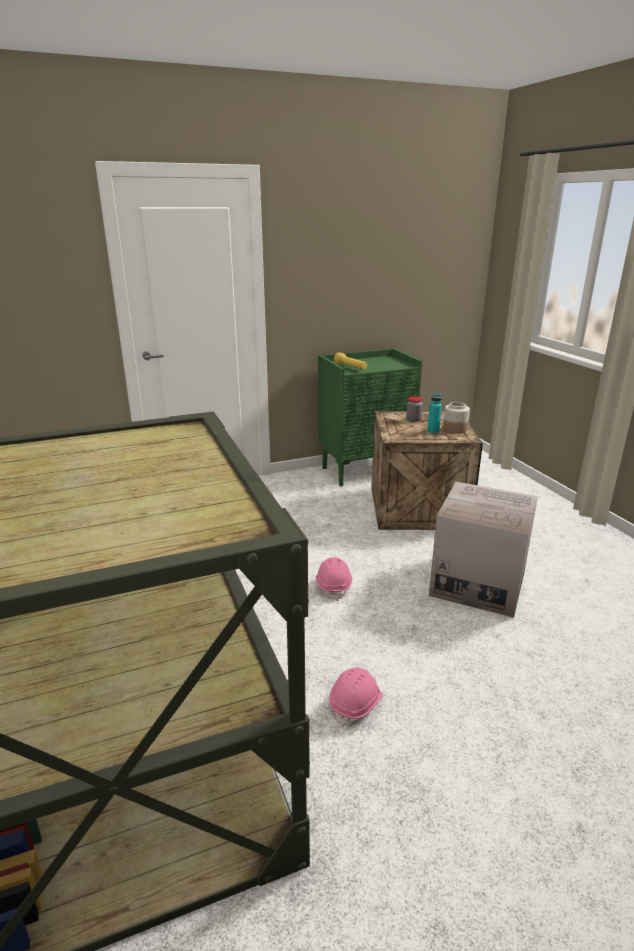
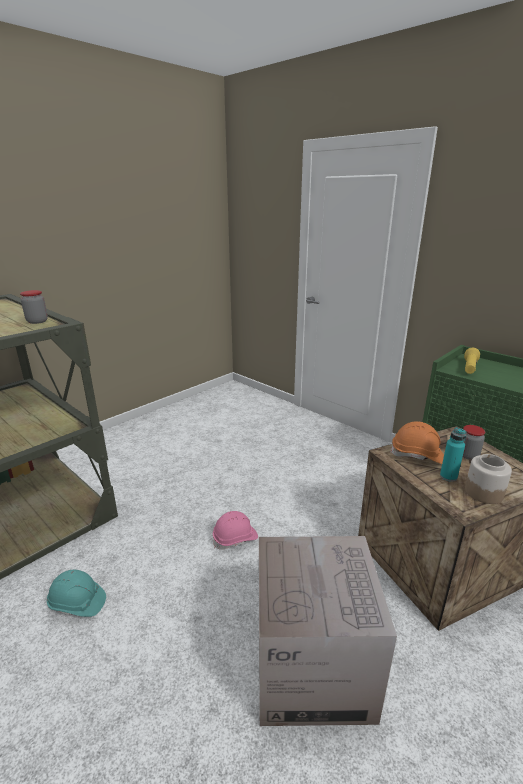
camera: 65 degrees right, 0 degrees up
pink hard hat [329,668,382,727] -> turquoise hard hat [47,570,106,617]
none -> jar [20,290,48,324]
none -> orange hard hat [390,421,444,464]

